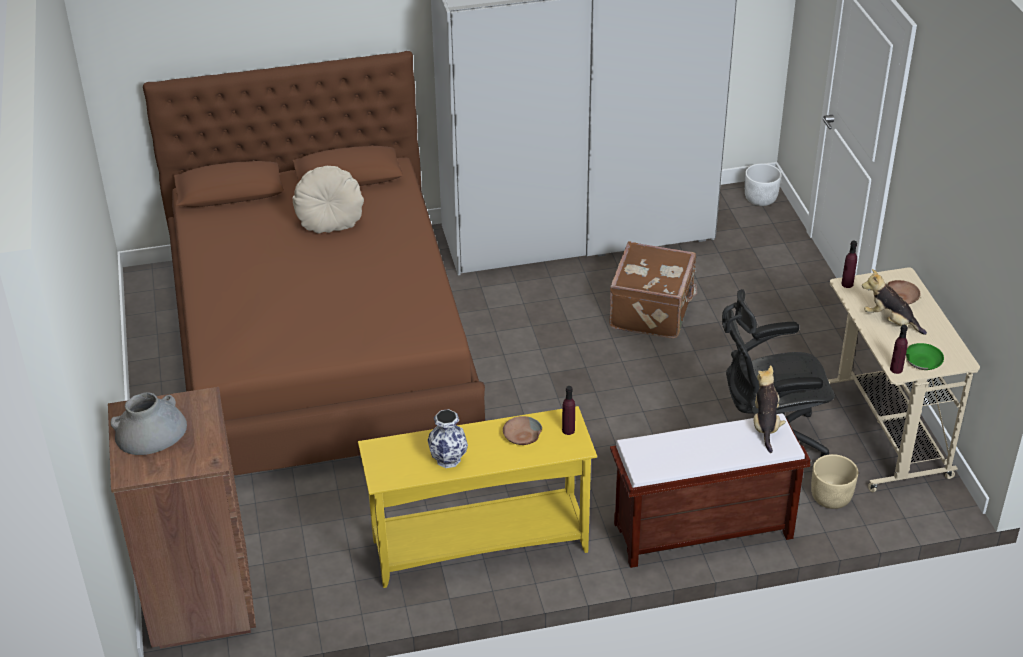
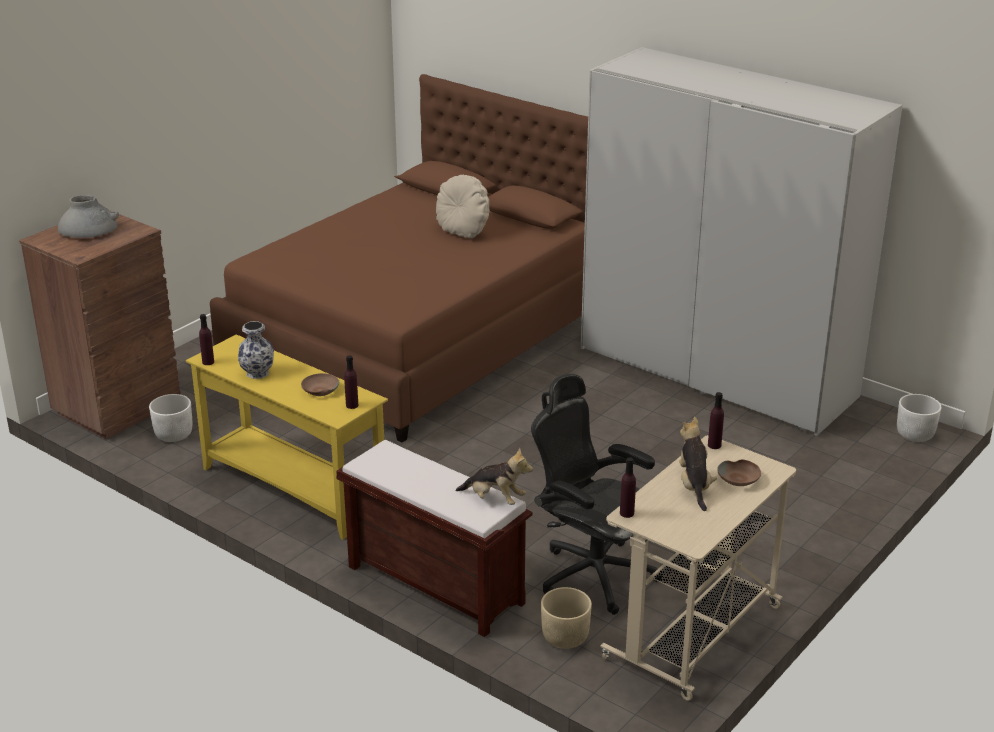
camera: 50 degrees right, 10 degrees down
brown suitcase [609,242,697,339] -> none
plush toy [754,365,786,453] -> plush toy turned 60 degrees clockwise [455,447,533,505]
green bowl [906,343,944,370] -> none
none -> white planter [149,394,192,442]
none -> purple bottle [199,314,214,365]

